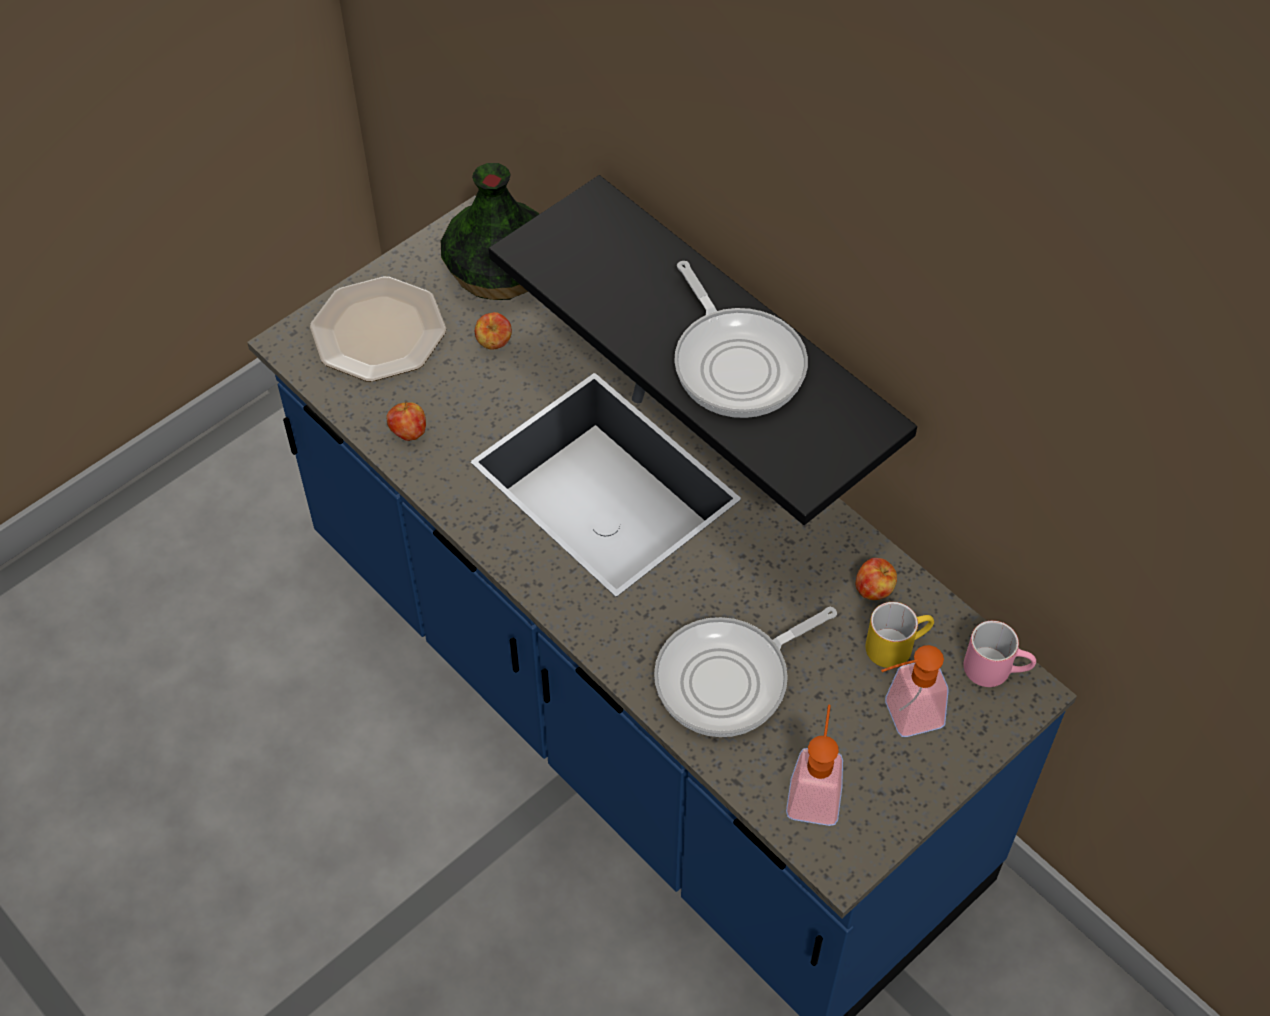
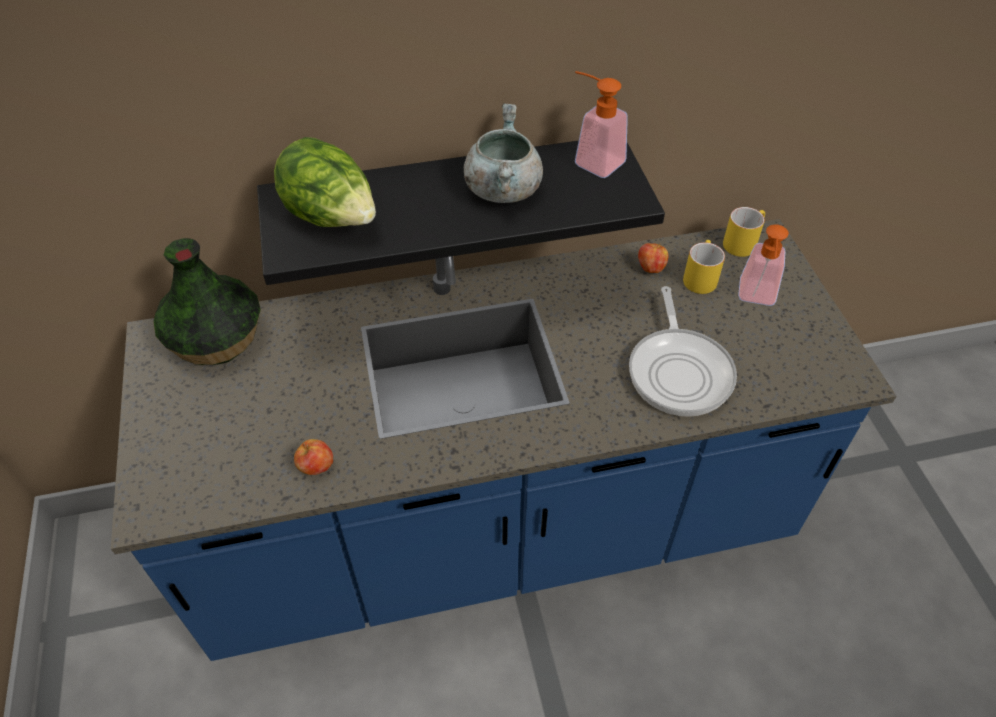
camera: 60 degrees left, 5 degrees down
plate [310,276,446,382] -> none
apple [475,312,512,350] -> none
frying pan [674,261,808,418] -> grey cooking pot [464,103,543,203]
soap dispenser [786,705,843,826] -> soap dispenser moved to [575,71,628,178]
pink mug [964,620,1036,687] -> yellow mug [723,207,765,257]
none -> lettuce [274,137,376,227]

